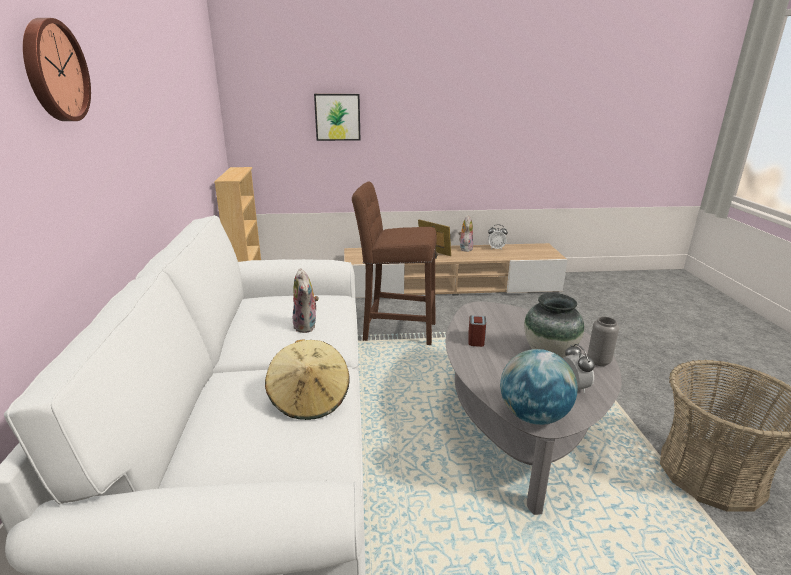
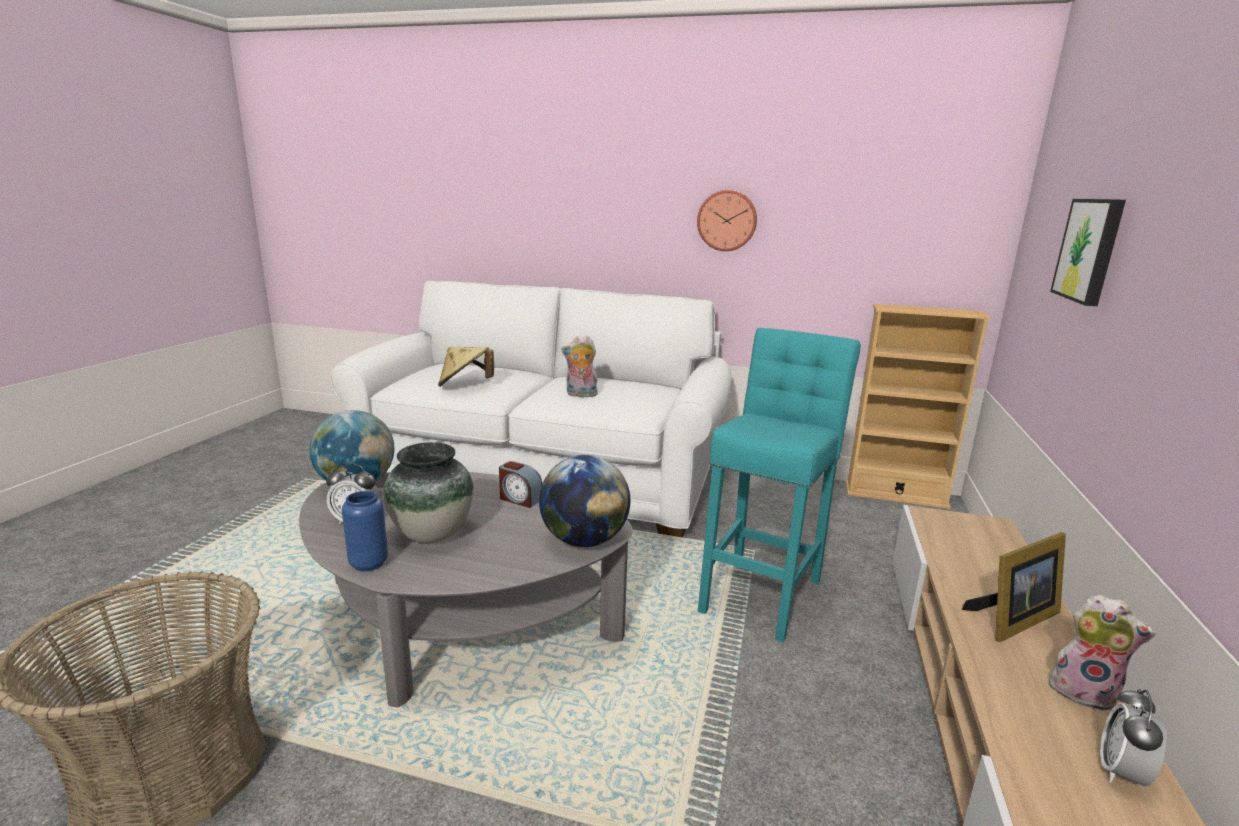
camera: 110 degrees right, 5 degrees down
wall clock [23,18,91,121] -> wall clock moved to [697,190,757,251]
brown stool [352,182,437,345] -> turquoise stool [698,328,861,642]
grey vase [587,317,619,366] -> blue vase [342,491,388,572]
none -> globe [539,455,630,547]

